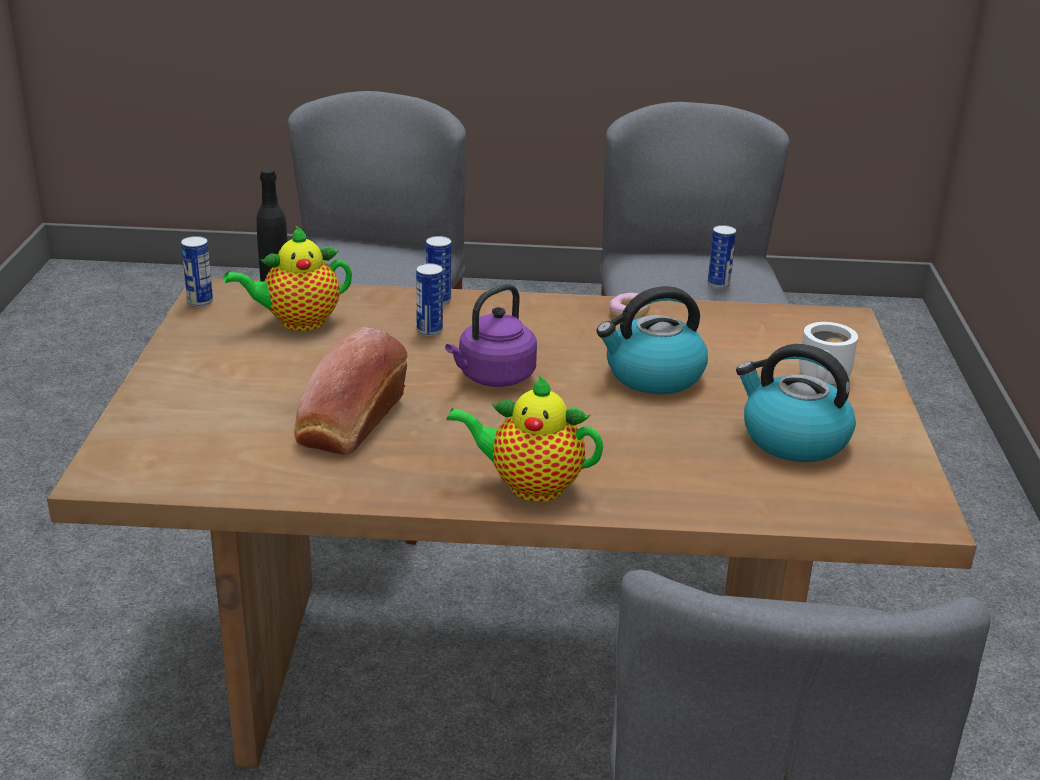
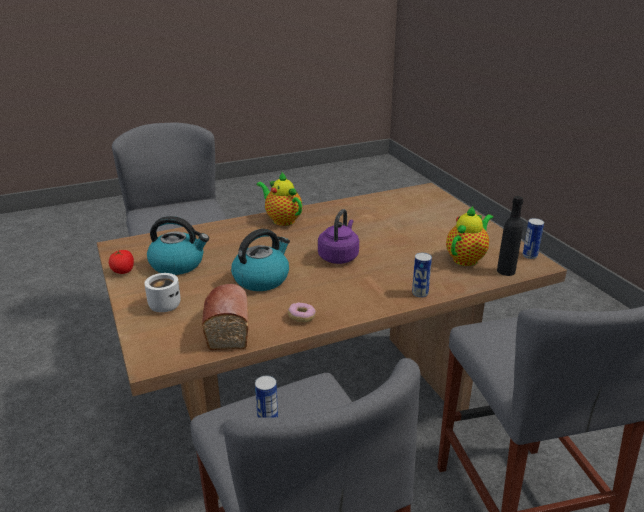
camera: 155 degrees right, 0 degrees up
bread [294,327,408,455] -> bread moved to [202,284,248,350]
can [416,263,443,336] -> none
teapot [446,374,603,502] -> teapot turned 120 degrees counterclockwise [256,172,302,226]
none -> tomato [109,250,134,274]

